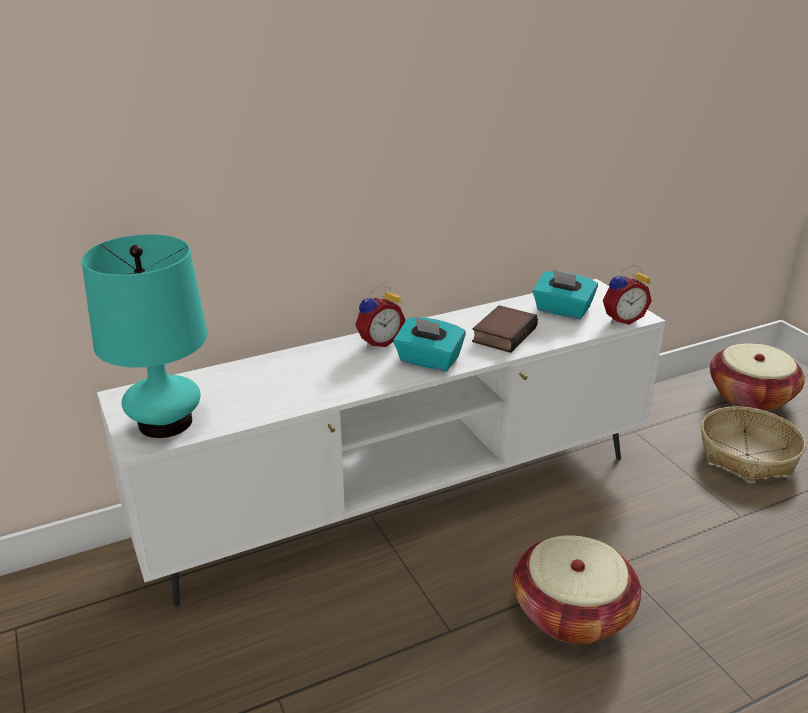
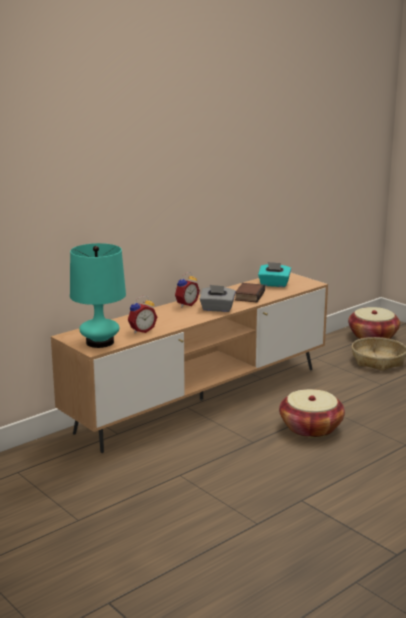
camera: 15 degrees left, 10 degrees down
white tv stand [97,279,665,606] -> brown tv stand [51,273,328,453]
turquoise tissue box [393,317,466,372] -> grey tissue box [200,285,236,312]
alarm clock [603,265,652,325] -> alarm clock moved to [128,296,157,333]

